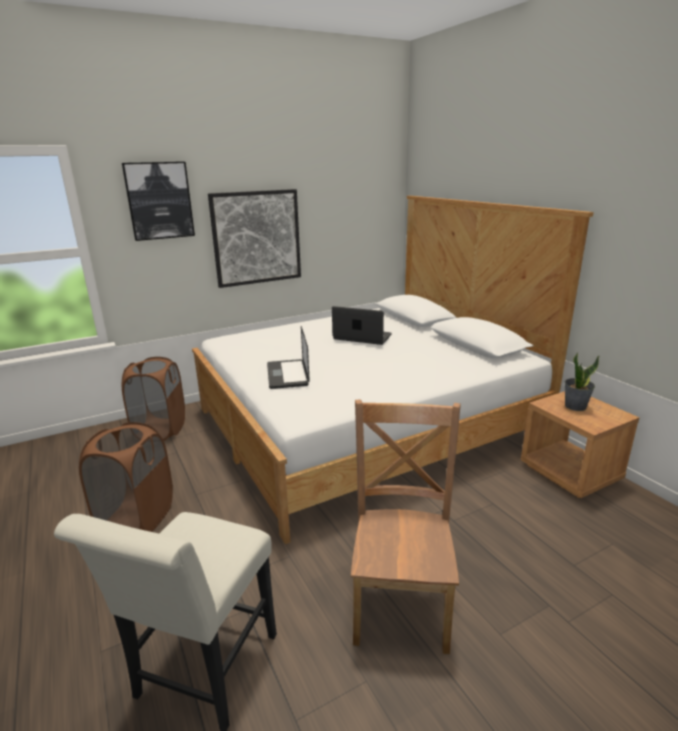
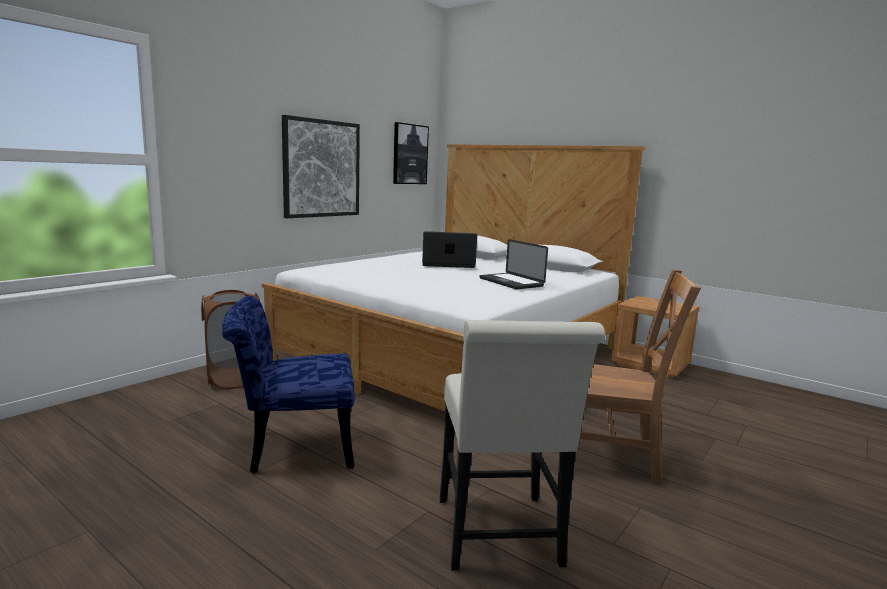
camera: 25 degrees left, 10 degrees down
brown laundry basket [79,422,173,532] -> blue chair [222,296,355,473]
picture [122,162,195,241] -> picture moved to [393,122,429,184]
laptop [267,326,310,389] -> laptop moved to [479,239,548,289]
brown chair [351,399,461,654] -> brown chair turned 120 degrees clockwise [580,270,701,485]
potted plant [565,352,600,411] -> none

